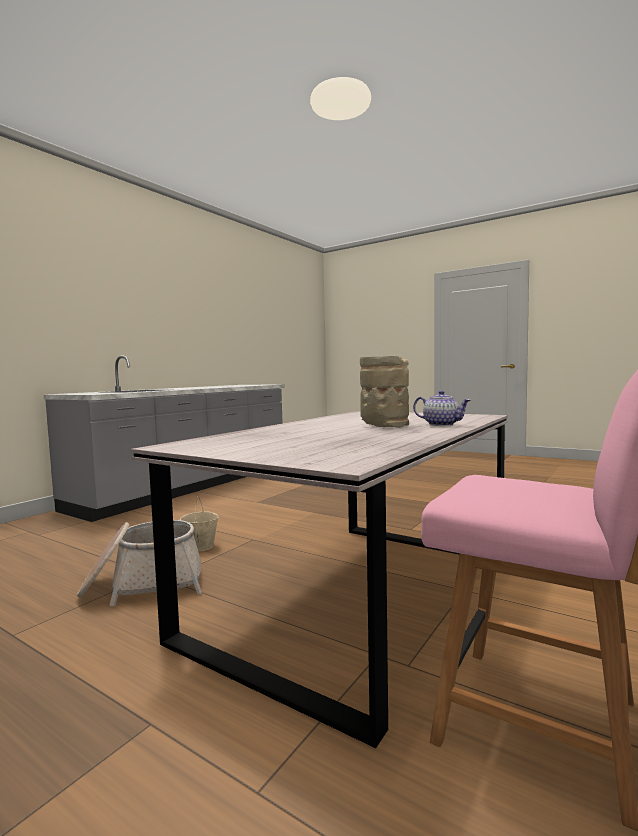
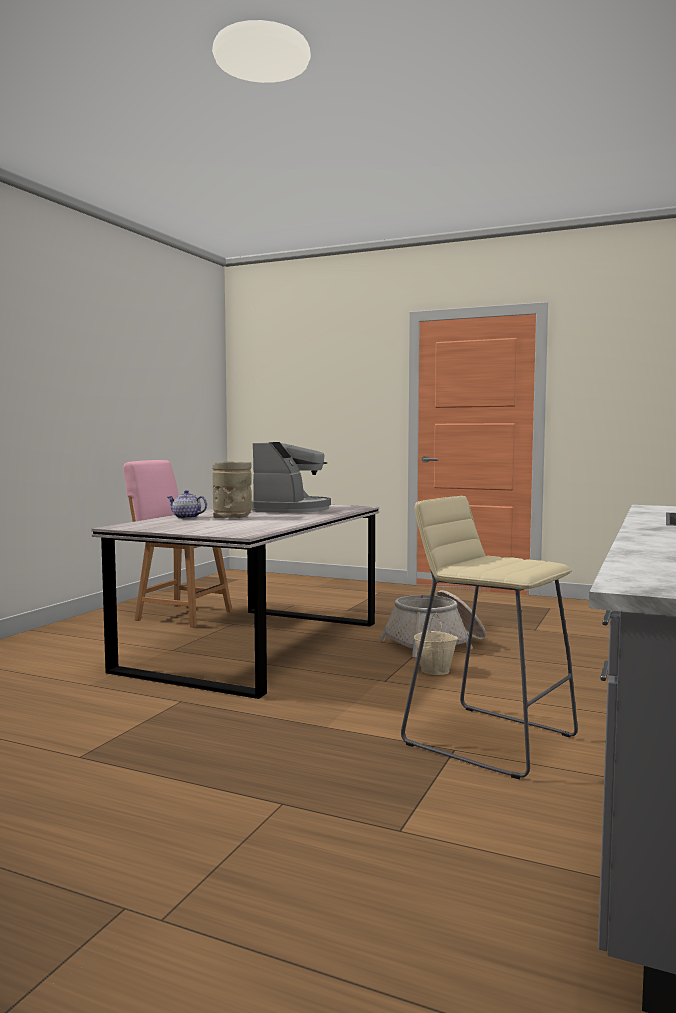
camera: 170 degrees right, 0 degrees up
none -> coffee machine [252,442,331,513]
none -> beige stool [401,496,578,779]

